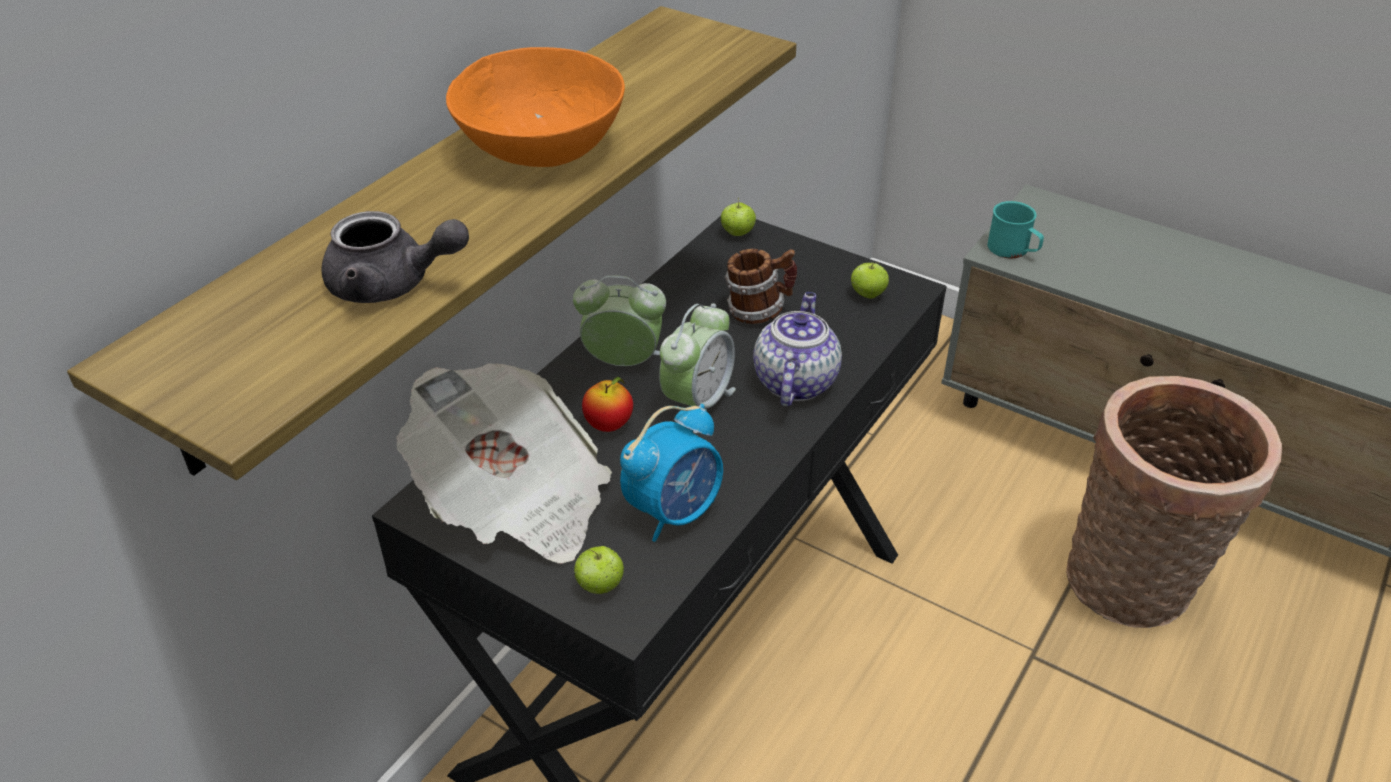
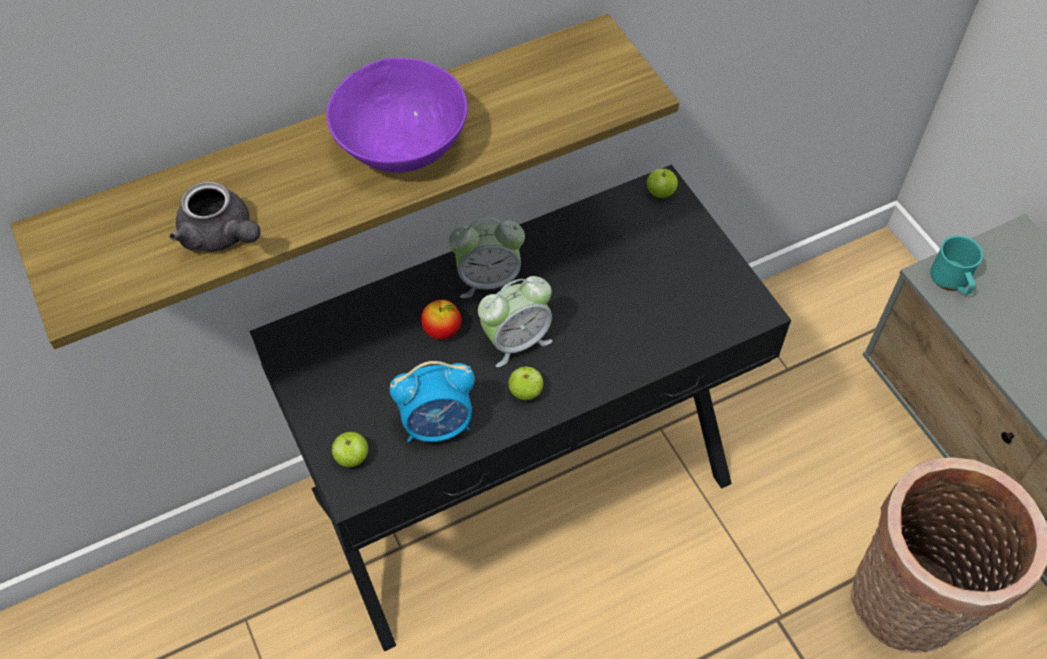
camera: 30 degrees right, 15 degrees up
newspaper [396,363,612,564] -> none
orange bowl [446,47,625,167] -> purple bowl [326,58,468,173]
alarm clock [573,275,666,366] -> alarm clock turned 135 degrees clockwise [449,218,525,298]
mug [725,249,797,324] -> none
teapot [753,292,842,406] -> none
apple [851,262,889,299] -> apple moved to [508,366,544,400]

